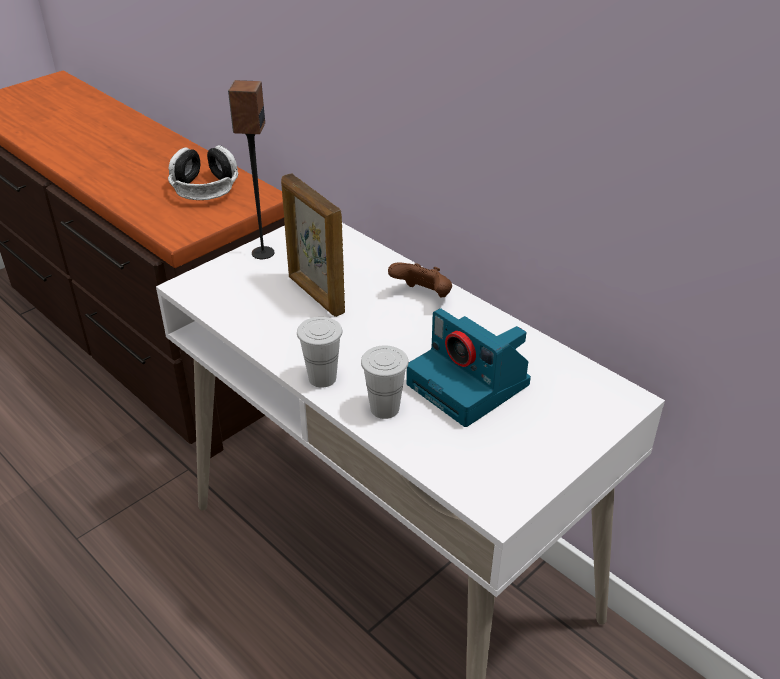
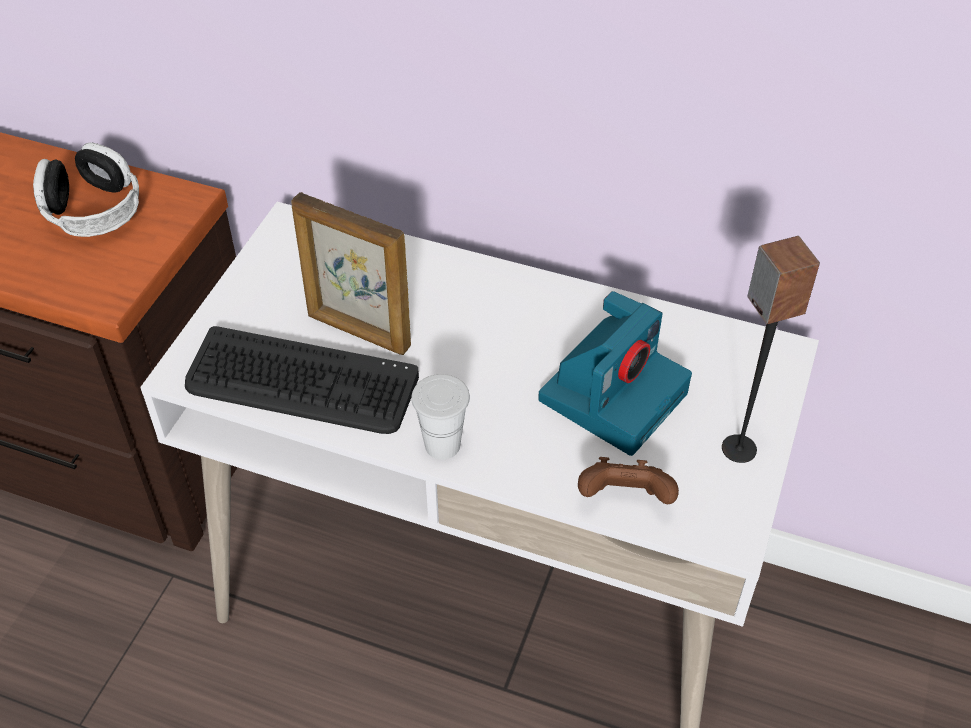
camera: 25 degrees left, 10 degrees up
speaker [228,80,275,259] -> speaker moved to [722,236,820,463]
white cup [361,345,408,419] -> none
brown game controller [388,263,452,297] -> brown game controller moved to [578,457,679,505]
camera [407,308,531,427] -> camera turned 75 degrees counterclockwise [538,291,692,456]
none -> keyboard [185,326,419,434]

